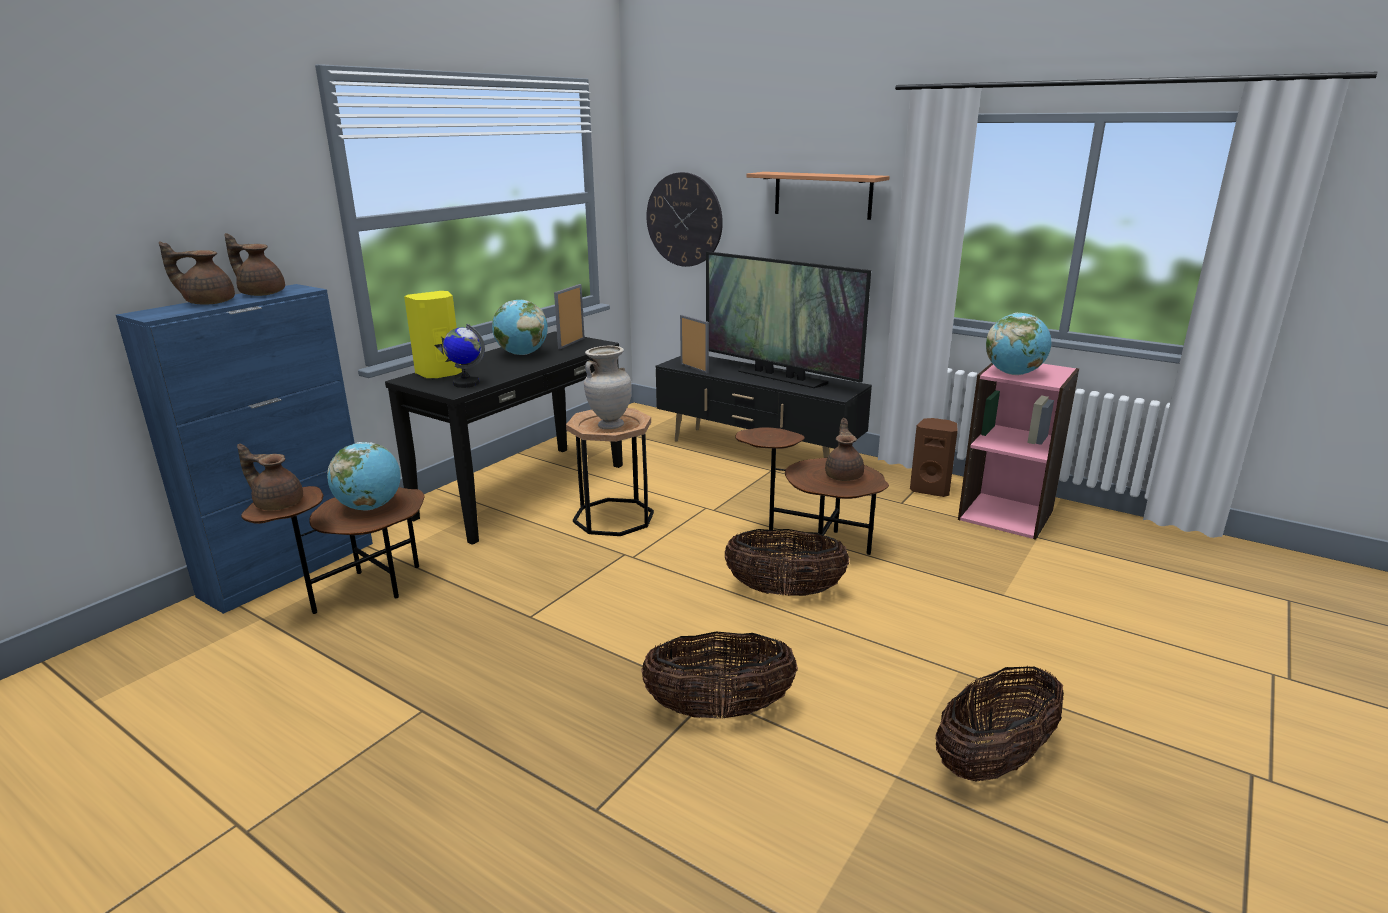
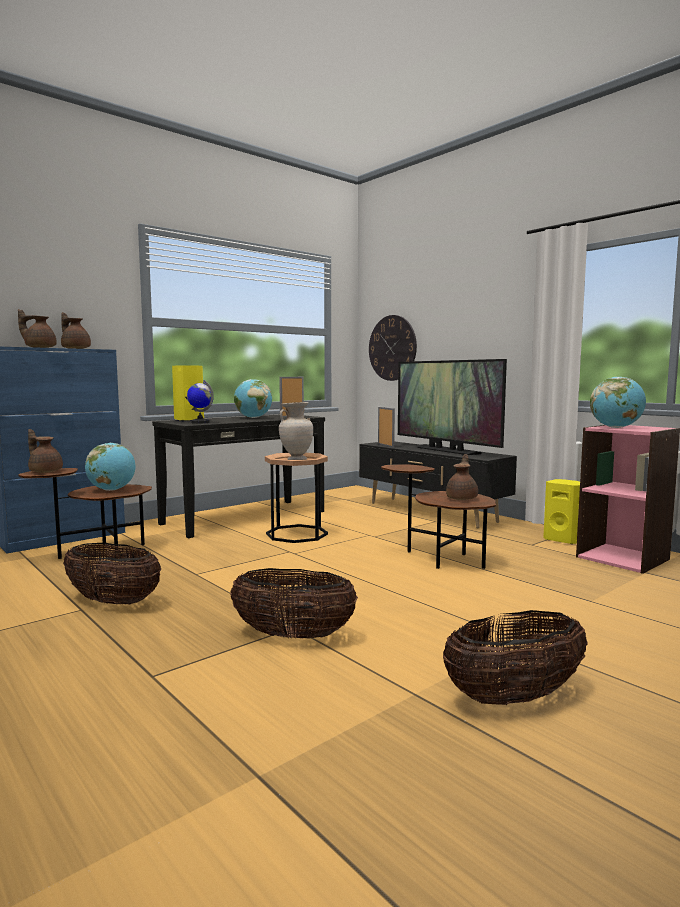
camera: 15 degrees right, 15 degrees down
basket [724,529,849,596] -> basket moved to [63,543,161,605]
shelf [747,172,890,220] -> none
brown speaker [910,418,958,497] -> yellow speaker [543,479,580,544]

